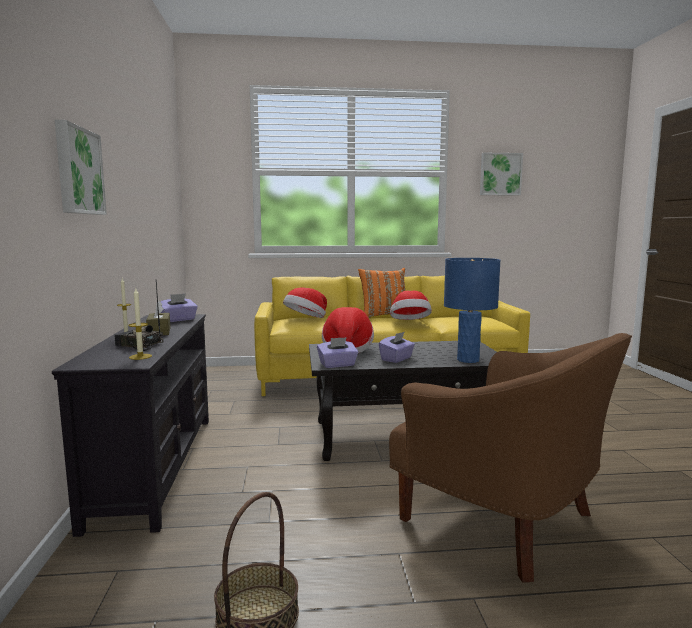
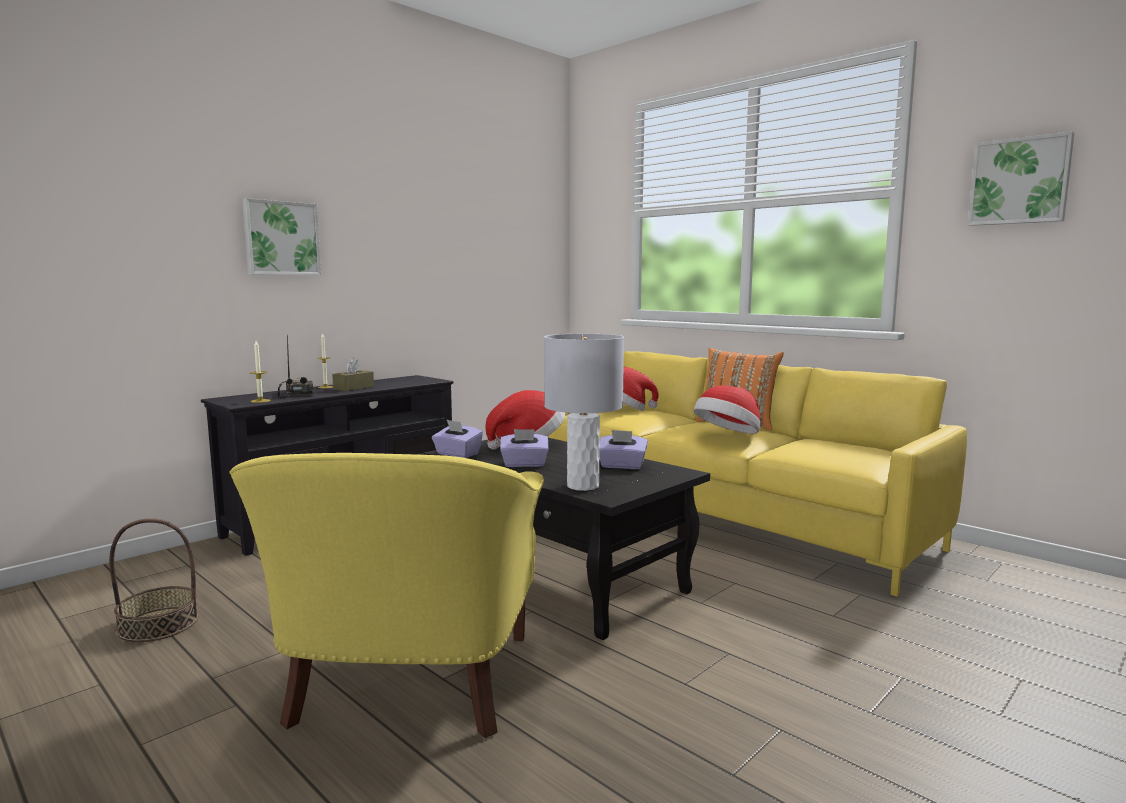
camera: 50 degrees right, 0 degrees up
purple tissue box [160,294,198,322] -> purple tissue box moved to [599,430,648,469]
brown armchair [389,333,632,583] -> yellow armchair [230,453,544,738]
blue table lamp [444,258,501,363] -> grey table lamp [544,334,624,491]

